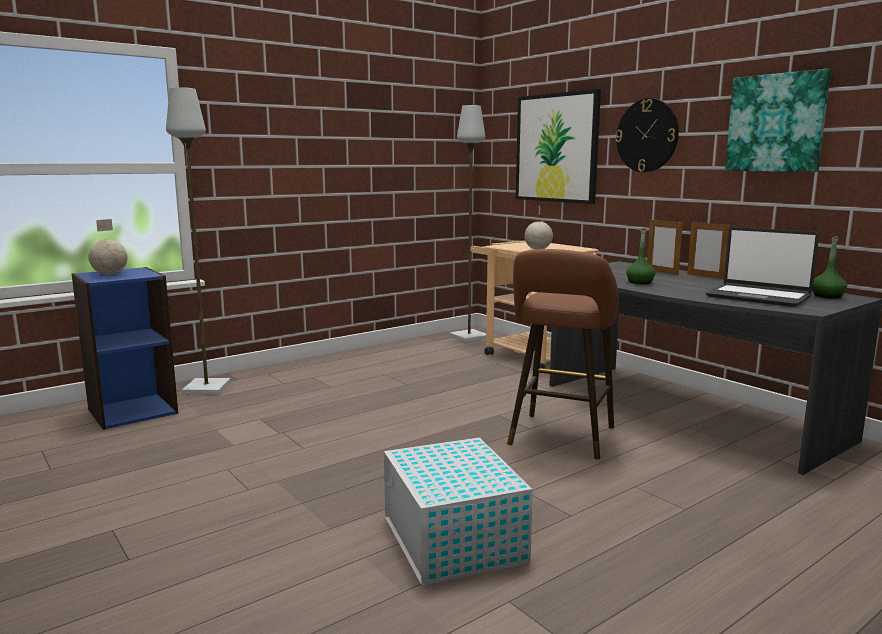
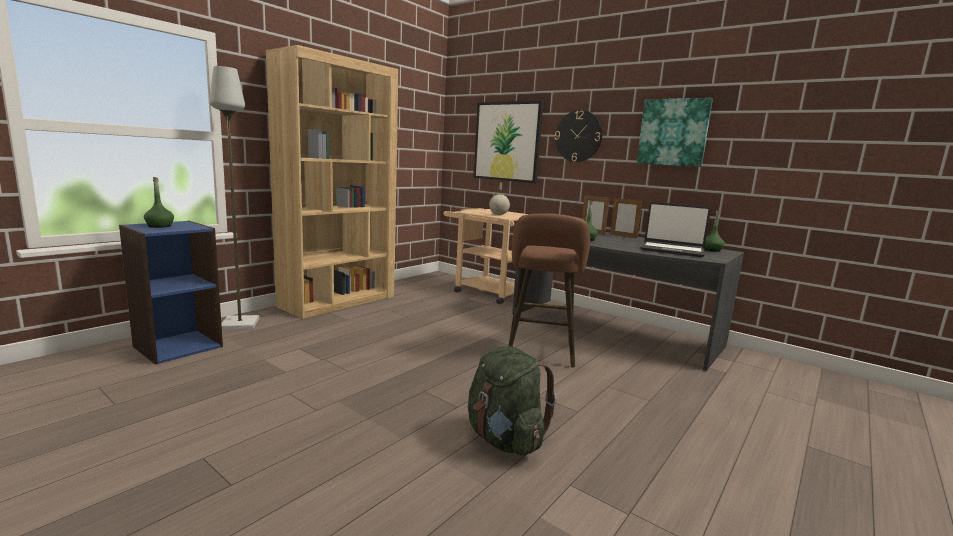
camera: 15 degrees left, 0 degrees up
globe [88,219,128,275] -> green bottle [144,177,174,228]
white storage box [384,437,533,585] -> green backpack [468,346,557,456]
grey floor lamp [450,105,486,342] -> none
none -> brown bookcase [266,45,398,319]

